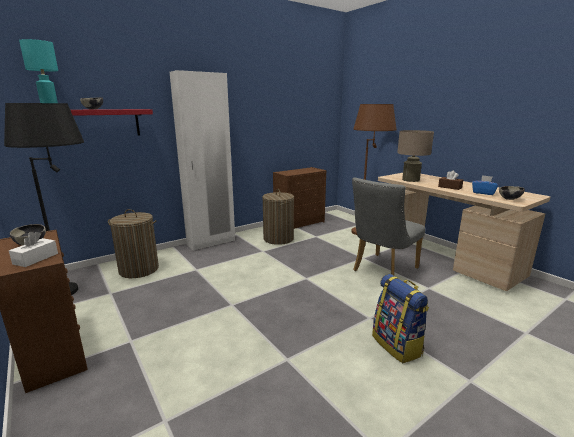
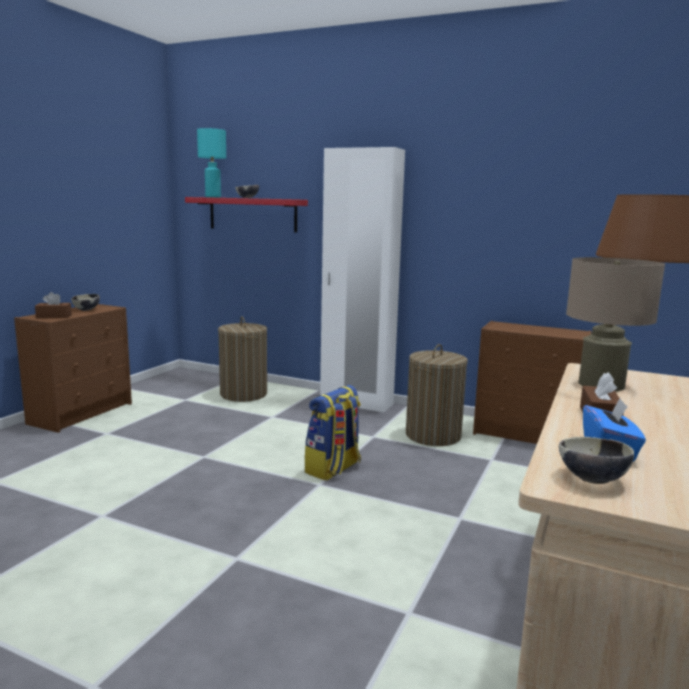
camera: 60 degrees right, 5 degrees down
black floor lamp [4,103,84,295] -> none
white tissue box [9,232,58,267] -> brown tissue box [35,292,72,318]
grey chair [352,178,426,275] -> none
backpack [372,274,429,363] -> backpack moved to [305,385,361,481]

